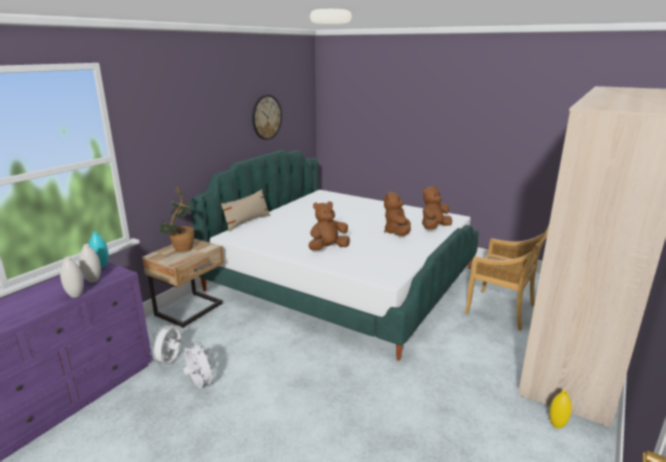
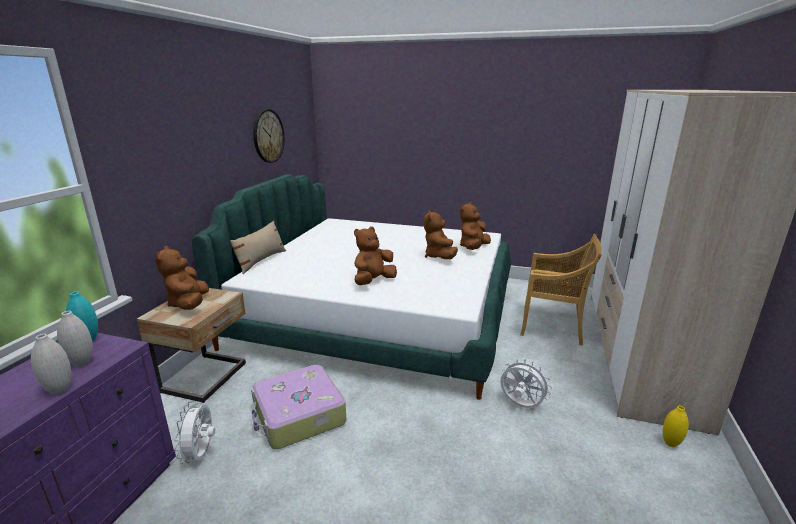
camera: 15 degrees left, 0 degrees up
potted plant [159,187,194,252] -> brown plush toy [155,246,209,310]
white fan [183,341,215,388] -> white fan moved to [500,359,552,408]
none -> suitcase [251,365,346,449]

